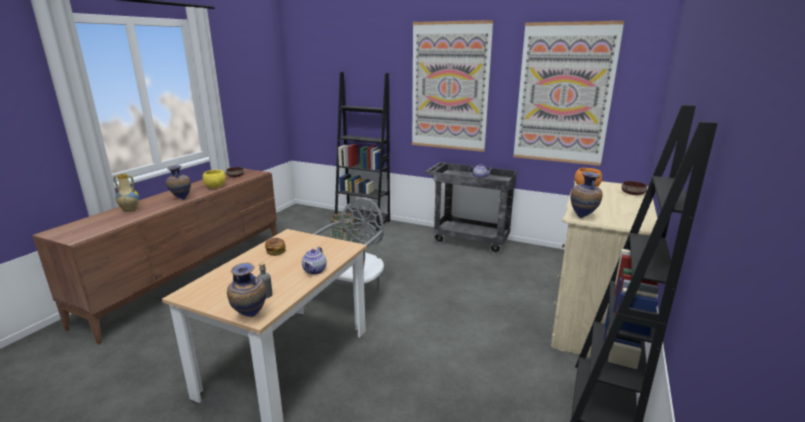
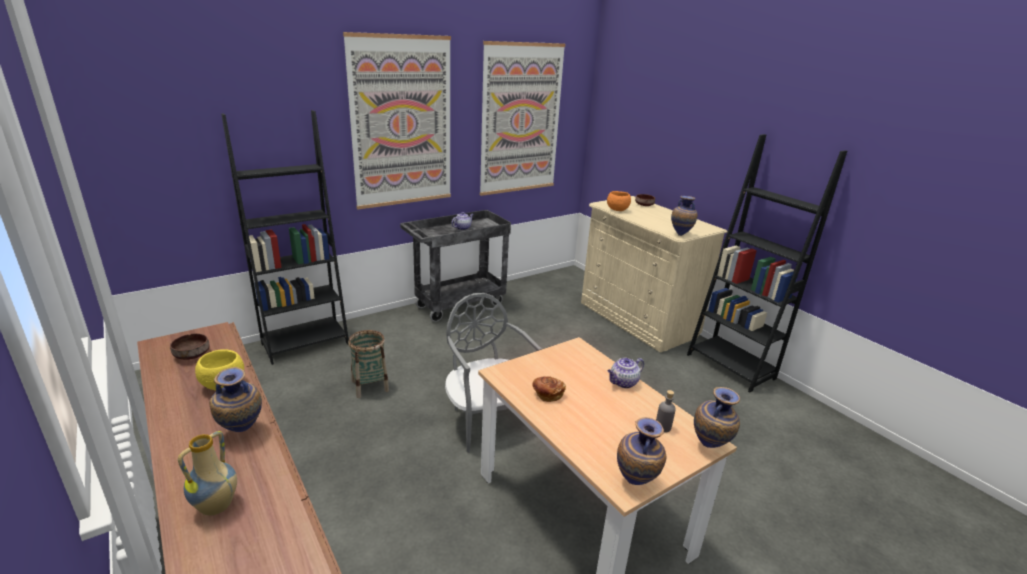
camera: 60 degrees left, 5 degrees up
teapot [302,247,327,274] -> teapot turned 105 degrees clockwise [608,358,644,389]
none -> vase [617,417,666,485]

